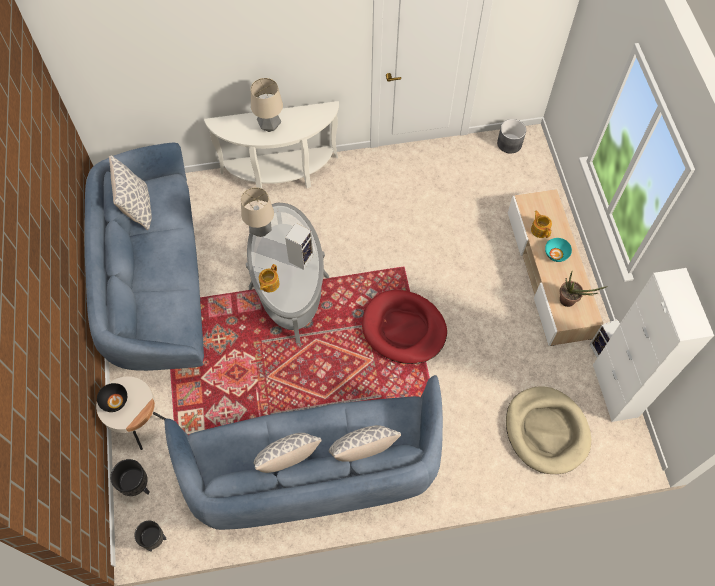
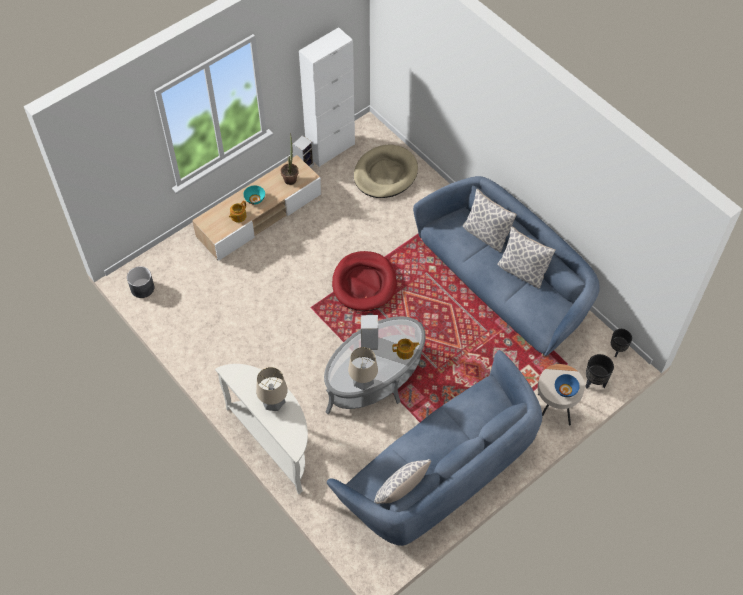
camera: 120 degrees left, 5 degrees down
black bowl [97,383,127,412] -> blue bowl [555,374,580,397]

